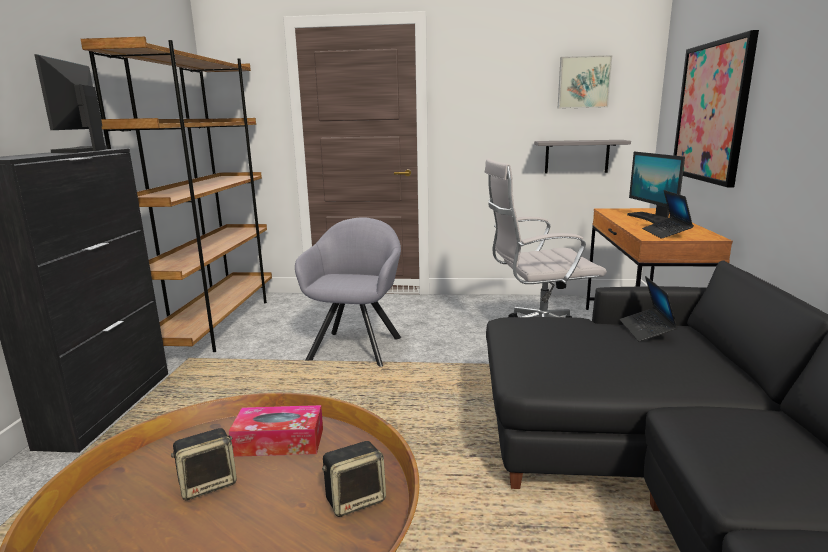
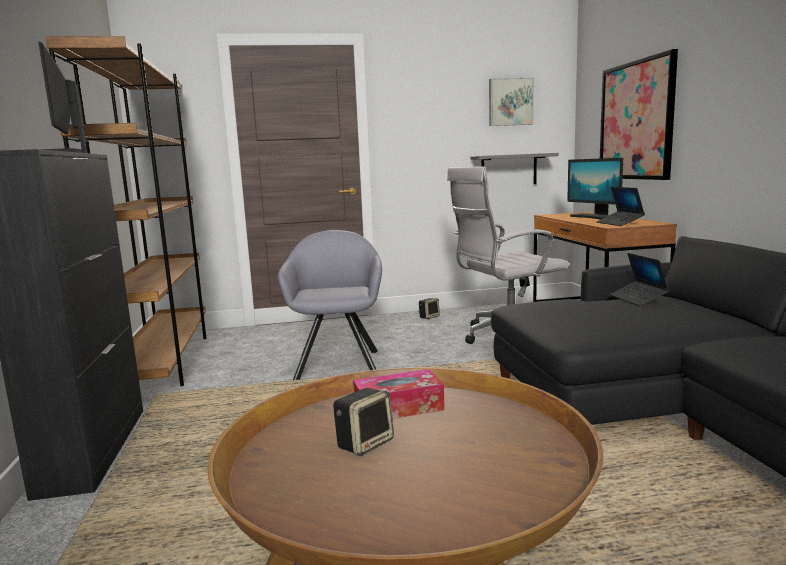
camera: 15 degrees left, 5 degrees down
speaker [322,441,386,517] -> speaker moved to [419,298,440,319]

